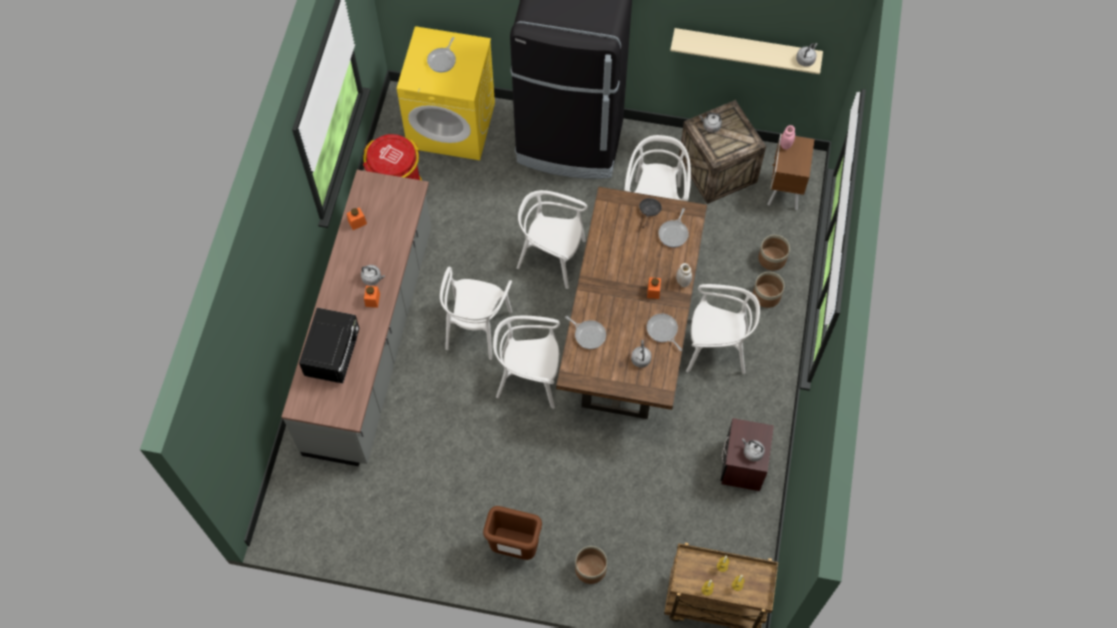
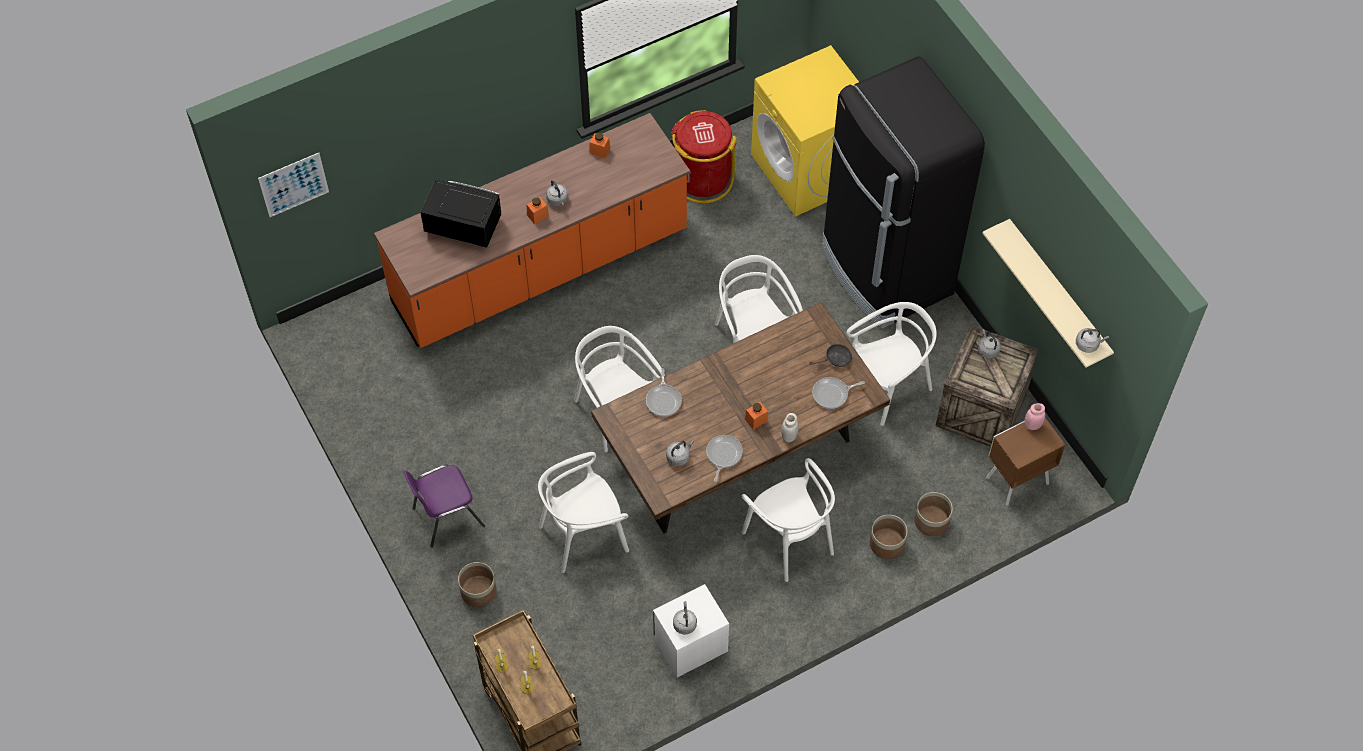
camera: 50 degrees right, 5 degrees down
grey counter [281,170,431,466] -> orange counter [374,113,690,348]
black microwave [299,308,360,383] -> black microwave turned 135 degrees counterclockwise [420,179,501,248]
frying pan [427,37,456,72] -> none
white chair [440,267,512,360] -> white chair moved to [538,452,629,573]
brown trash can [483,506,542,560] -> purple chair [403,465,485,548]
brown nightstand [720,418,774,491] -> white nightstand [653,584,729,678]
none -> picture [258,153,329,217]

